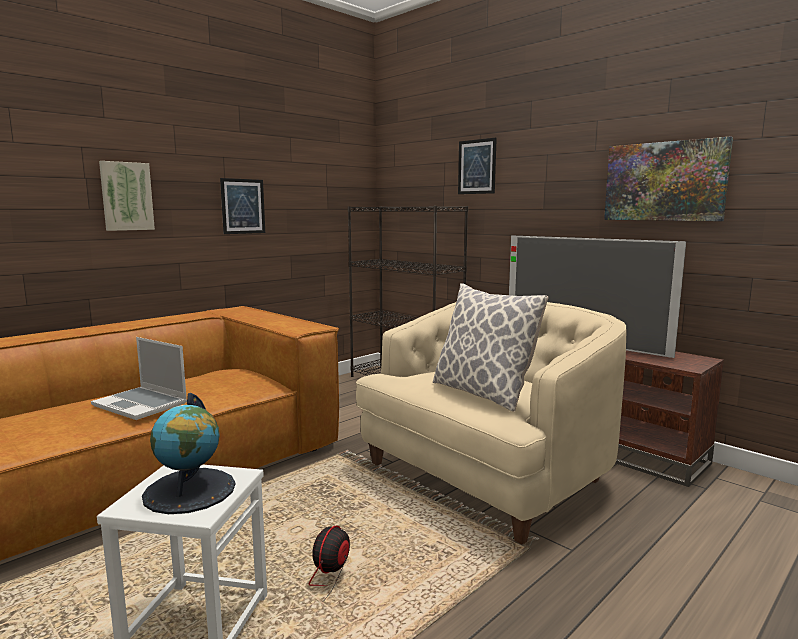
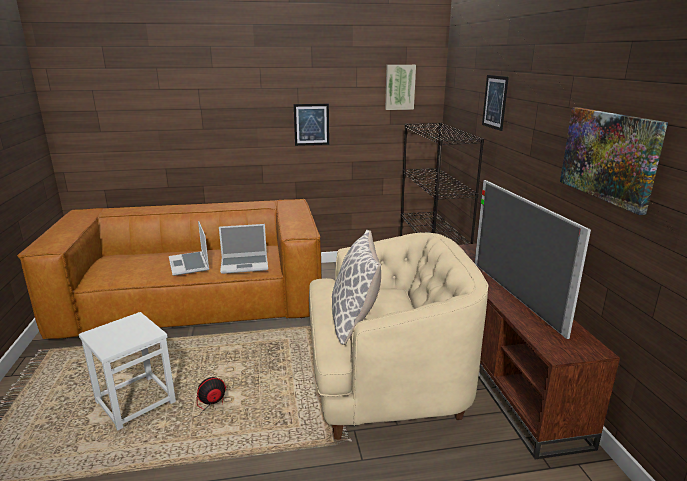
camera: 35 degrees right, 10 degrees up
picture [99,161,155,231] -> picture moved to [385,65,416,110]
globe [142,393,235,514] -> none
none -> laptop [219,224,268,274]

